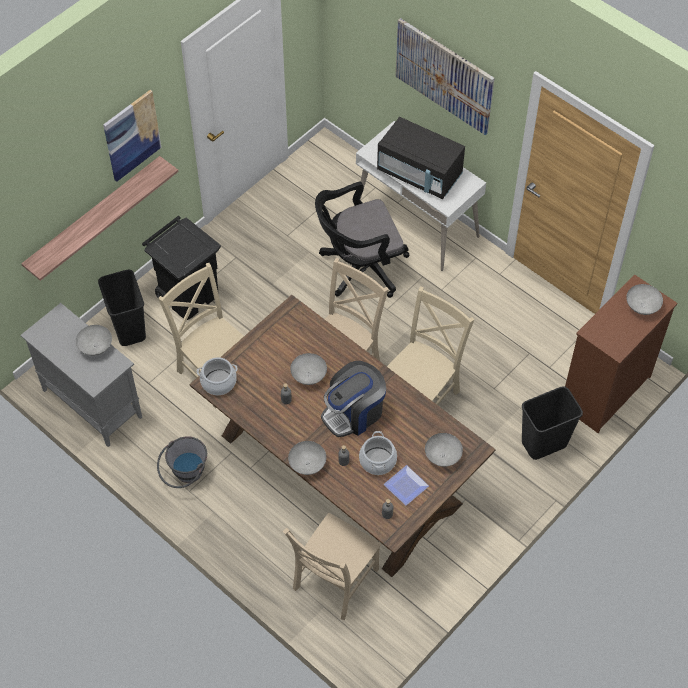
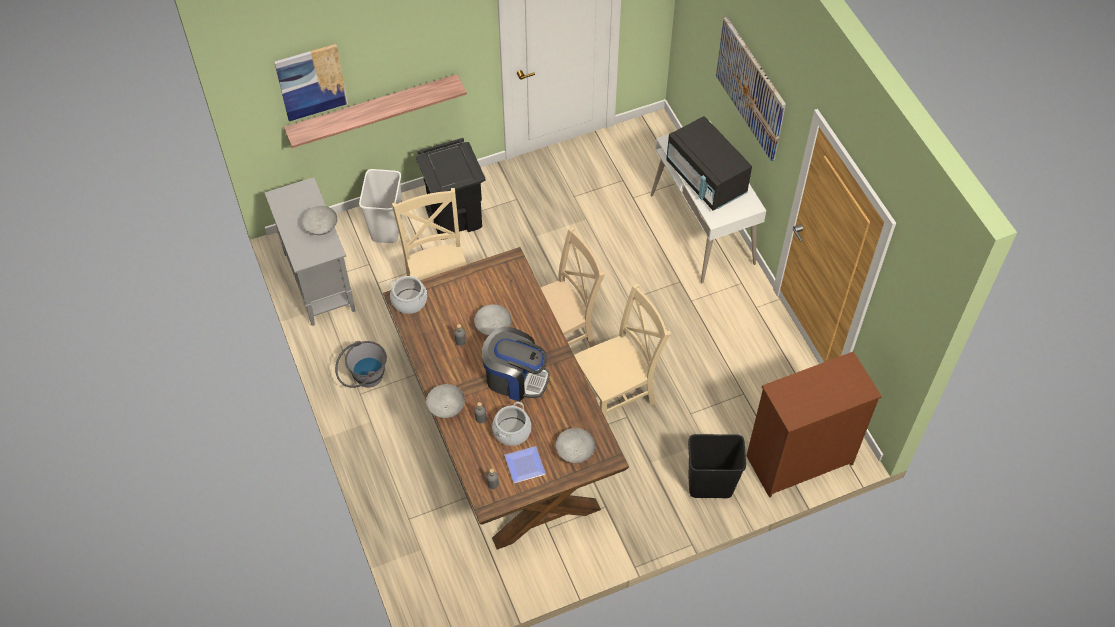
camera: 25 degrees right, 0 degrees up
black trash can [98,270,146,346] -> white trash can [359,169,402,243]
picture [103,90,161,182] -> picture moved to [274,44,348,121]
beige chair [282,513,381,620] -> none
black office chair [315,182,409,298] -> none
coffee machine [321,361,386,437] -> coffee machine turned 150 degrees counterclockwise [482,327,550,401]
grey bowl [626,284,663,315] -> none

